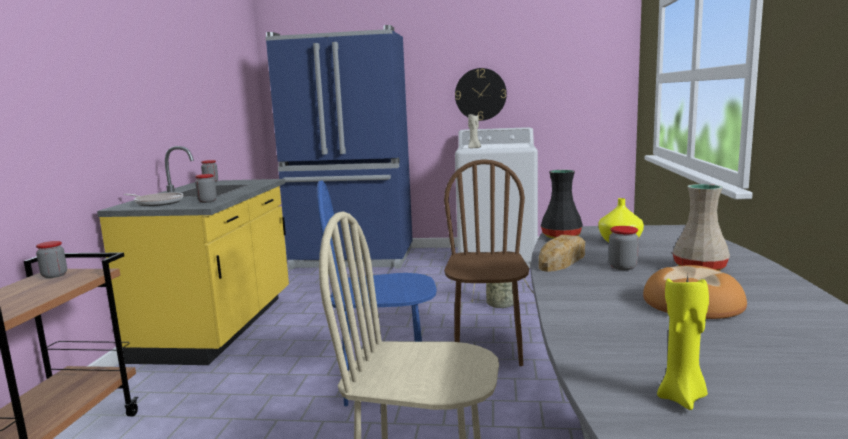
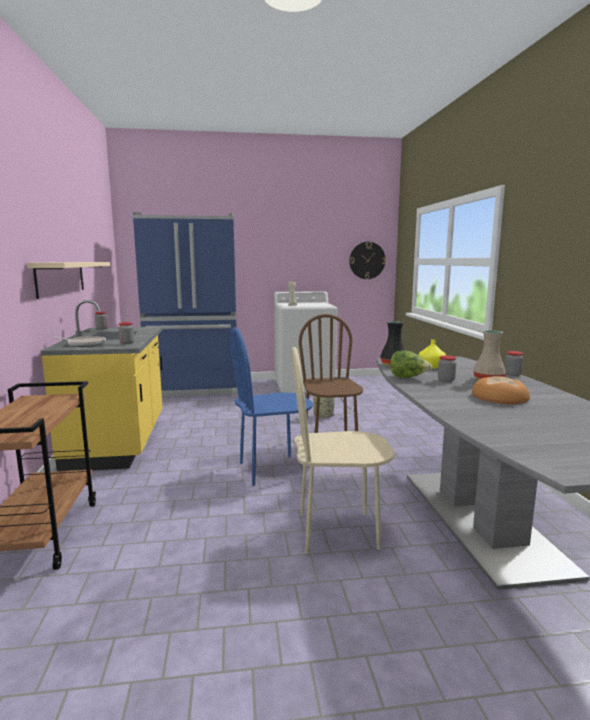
camera: 15 degrees left, 0 degrees up
jar [36,241,67,278] -> jar moved to [505,351,523,376]
wall clock [455,68,507,121] -> wall clock moved to [349,242,386,279]
bread [539,235,585,272] -> lettuce [390,351,432,378]
yellow candle [657,275,709,410] -> none
none -> beige shelf [27,262,110,299]

